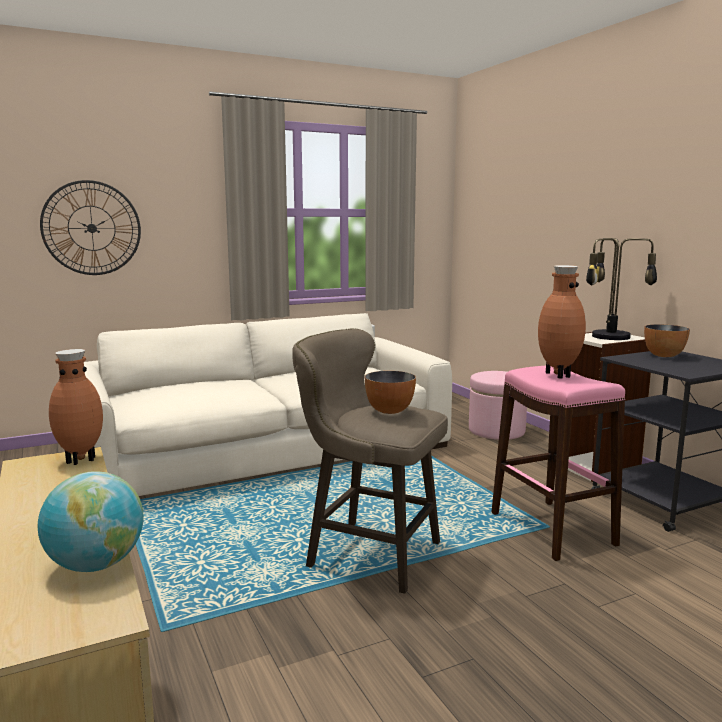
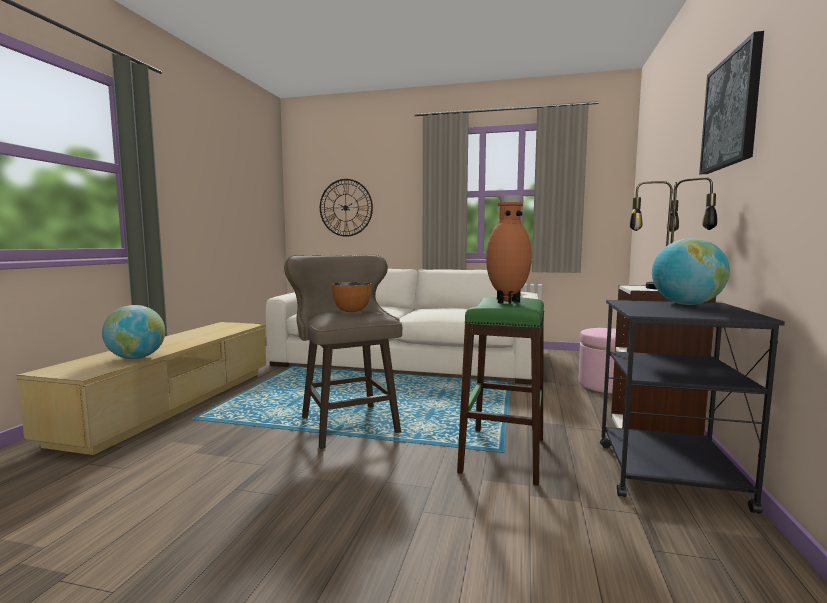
camera: 40 degrees right, 5 degrees down
brown vase [49,349,103,465] -> none
pink stool [491,366,625,561] -> green stool [457,297,544,486]
bowl [644,324,690,357] -> globe [652,238,730,305]
none -> picture [699,31,764,174]

